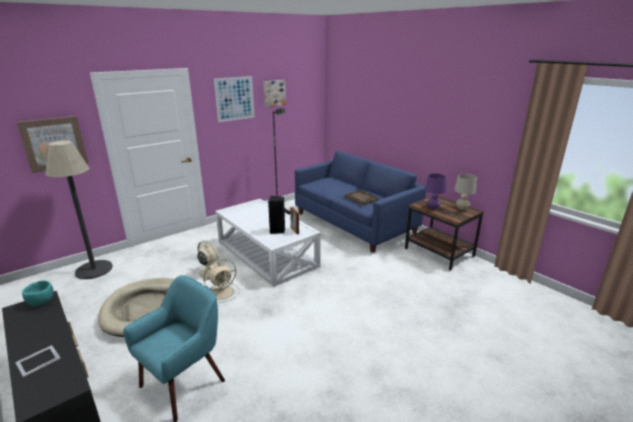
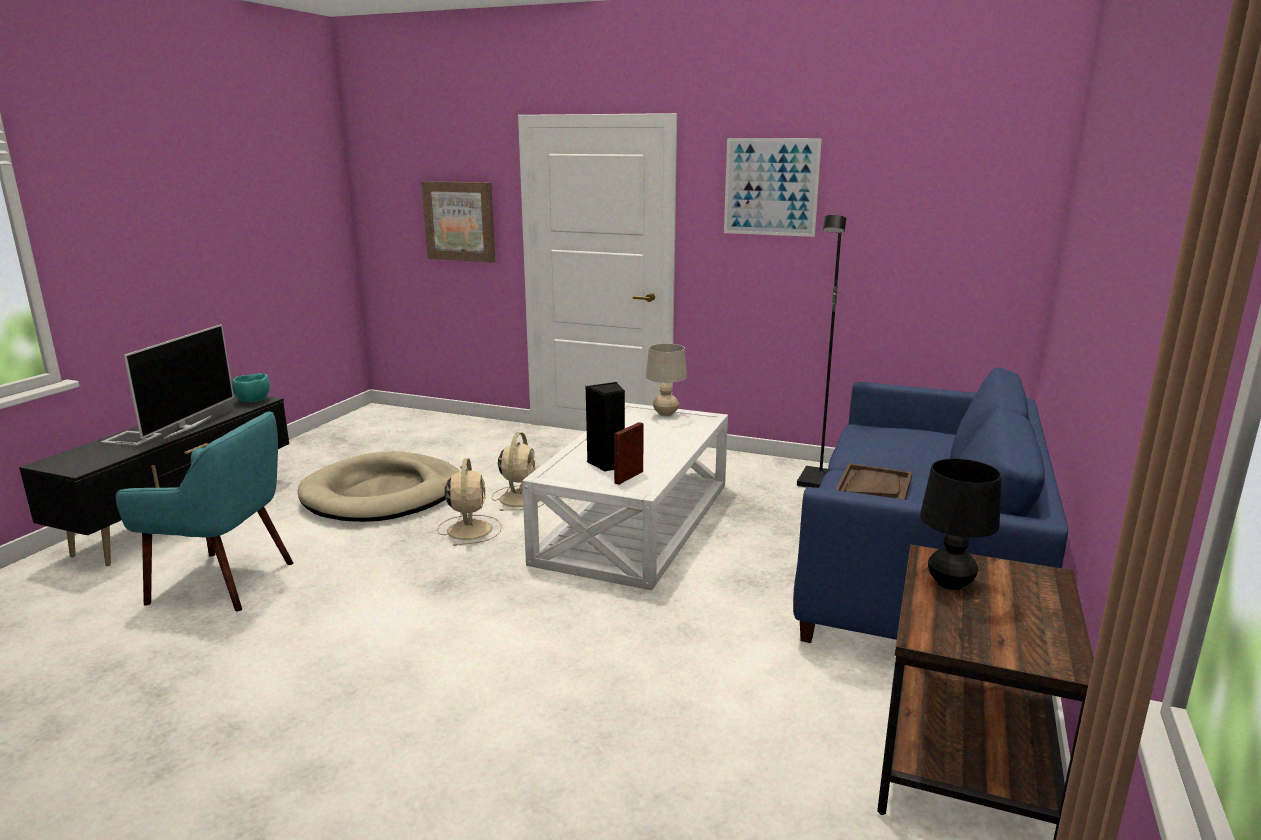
camera: 60 degrees right, 5 degrees down
floor lamp [45,141,113,279] -> none
beige fan [203,259,240,303] -> beige fan turned 120 degrees counterclockwise [437,458,502,546]
picture [263,80,286,107] -> none
purple table lamp [425,173,447,210] -> black table lamp [920,458,1002,590]
beige table lamp [454,174,477,210] -> beige table lamp moved to [646,344,687,417]
none -> television [124,324,234,439]

